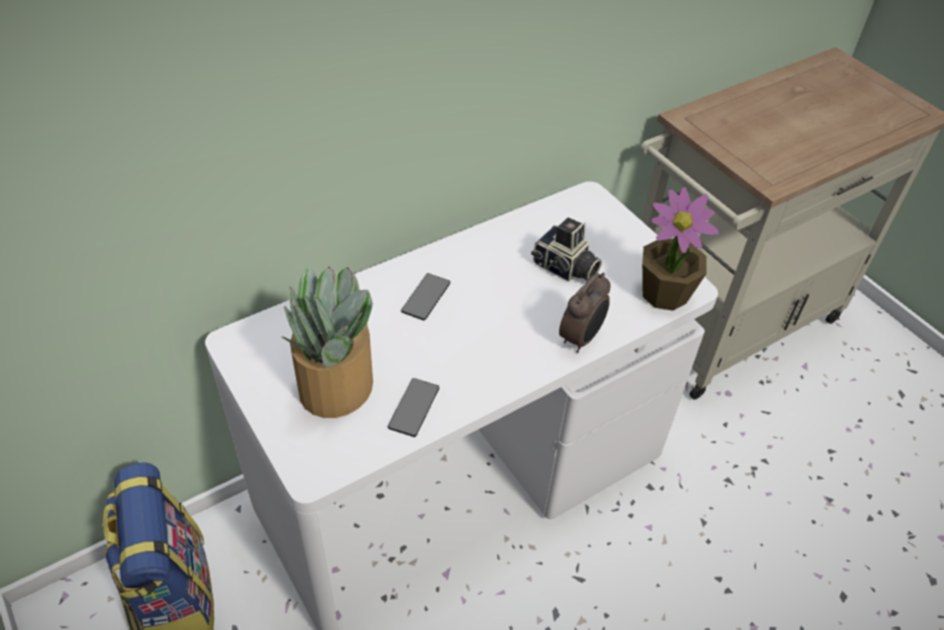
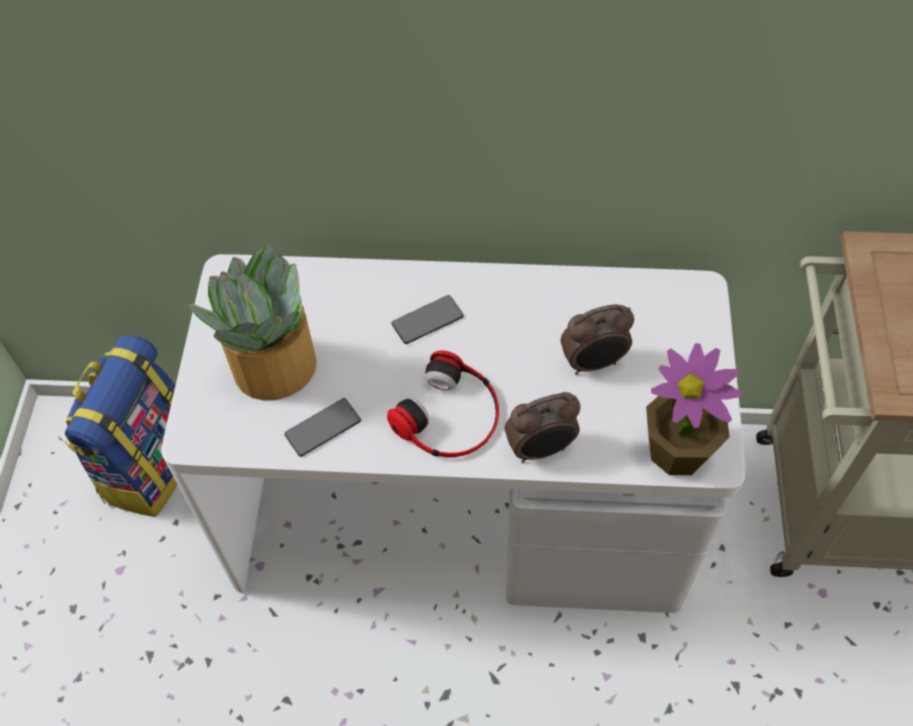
camera: 40 degrees right, 10 degrees up
camera [531,218,602,282] -> alarm clock [561,304,634,375]
none -> headphones [387,350,499,457]

